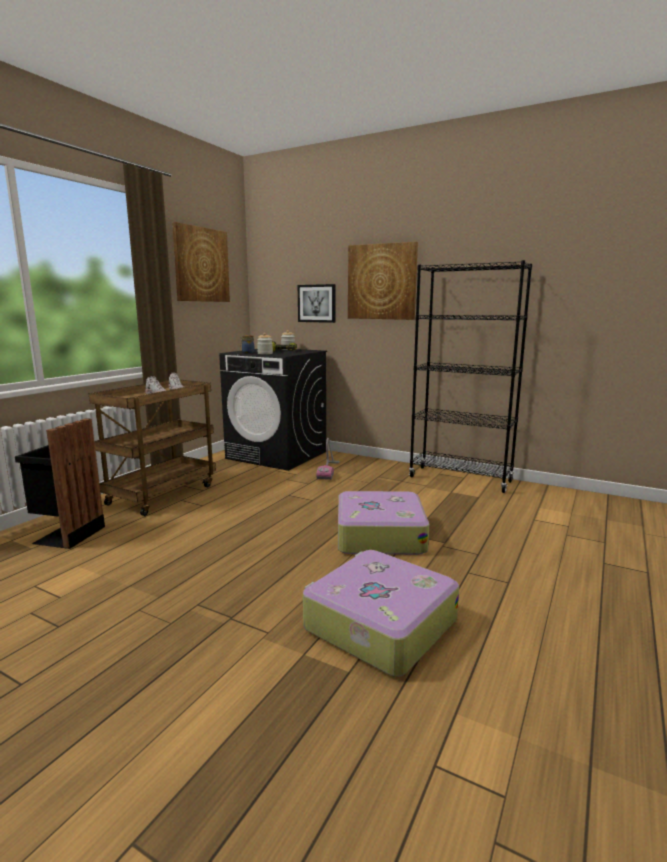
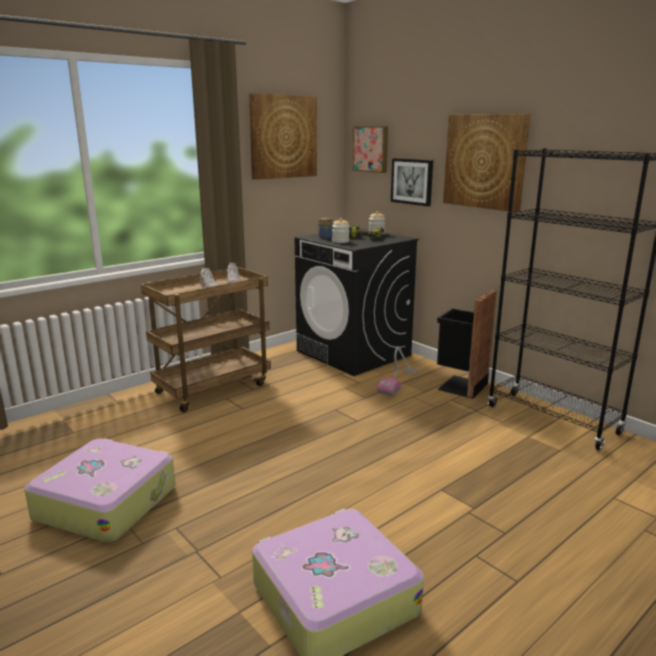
camera: 20 degrees right, 5 degrees up
black trash can [15,418,105,549] -> black trash can moved to [437,290,497,399]
suitcase [338,491,429,555] -> suitcase moved to [24,438,175,543]
none -> picture [352,126,388,173]

